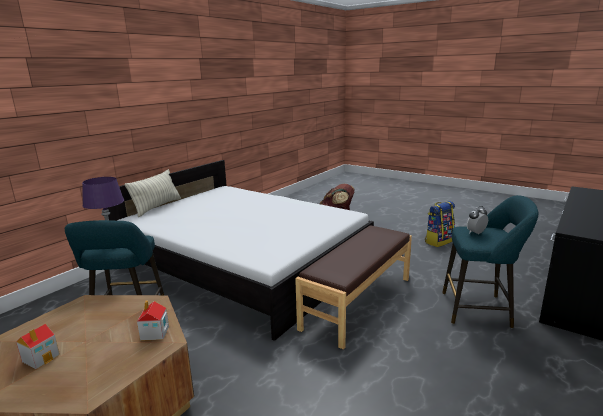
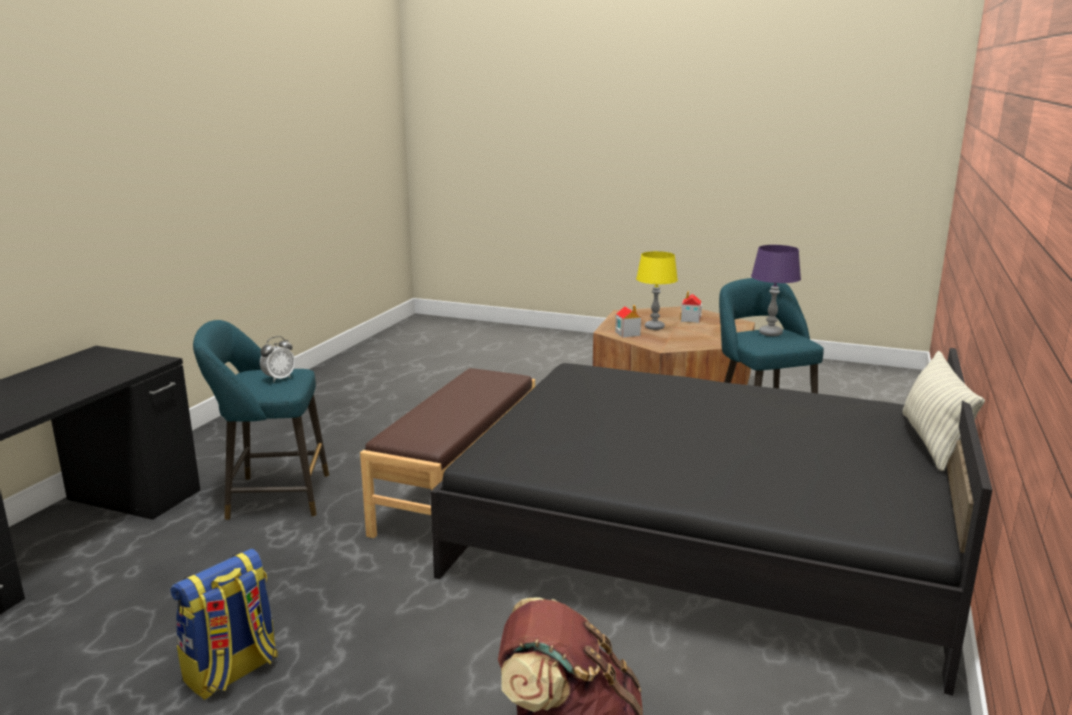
camera: 165 degrees right, 0 degrees up
white bed [107,160,374,341] -> black bed [430,348,992,695]
none -> yellow table lamp [636,251,678,330]

